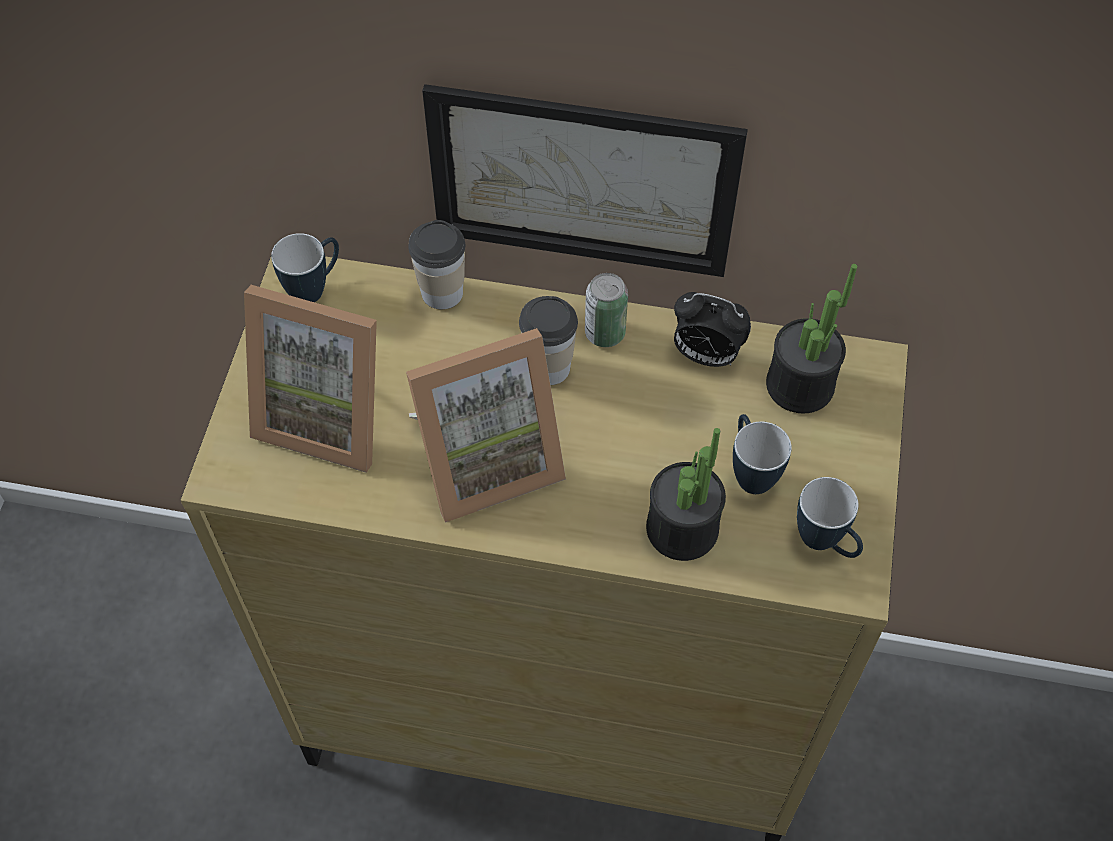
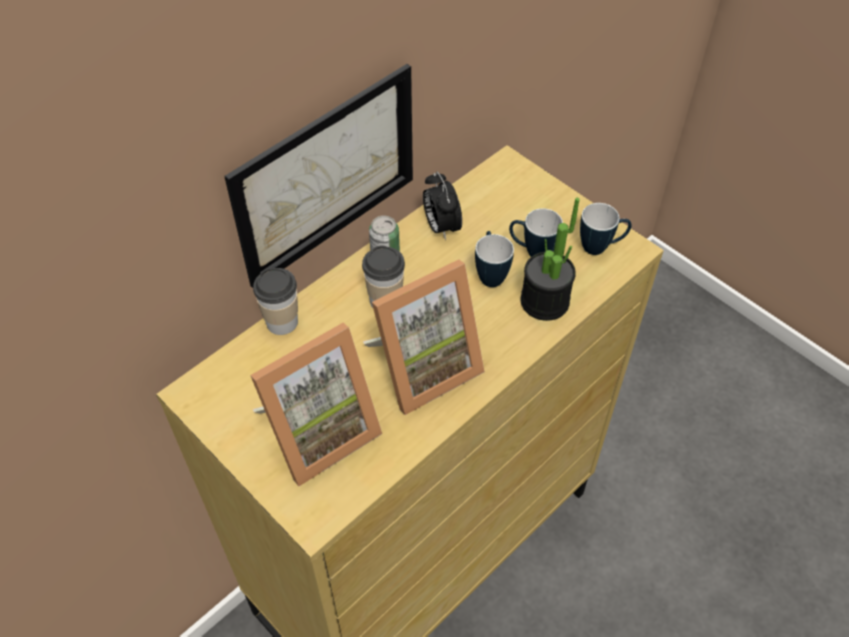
camera: 55 degrees left, 5 degrees down
mug [271,233,339,302] -> mug moved to [475,231,514,287]
picture frame [406,328,566,523] -> picture frame turned 45 degrees clockwise [363,259,485,415]
alarm clock [674,292,751,367] -> alarm clock turned 105 degrees clockwise [423,172,462,240]
potted plant [766,264,857,413] -> none

